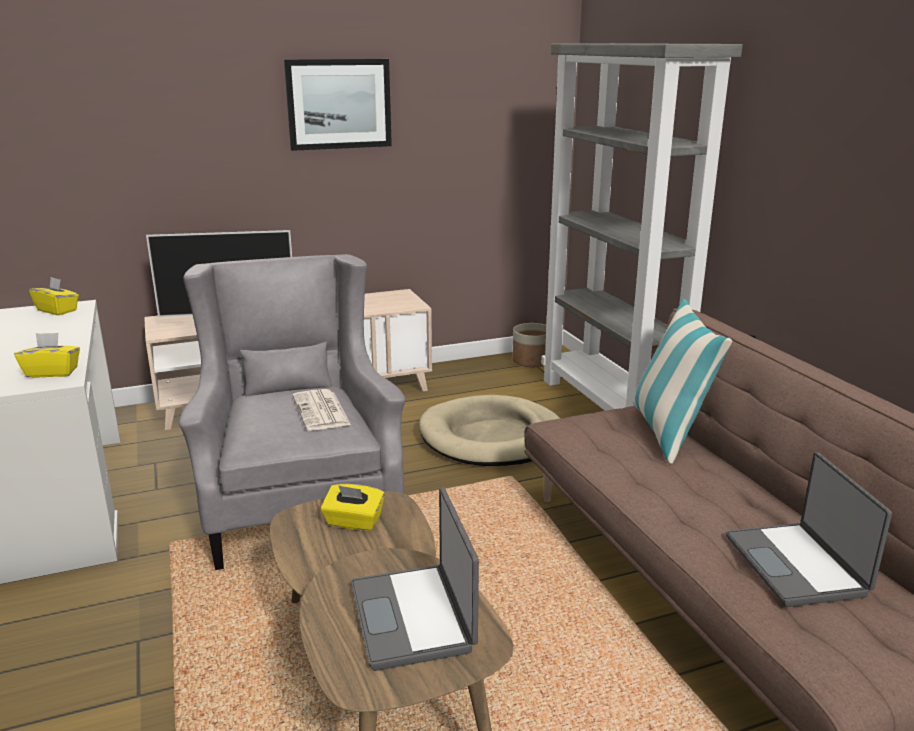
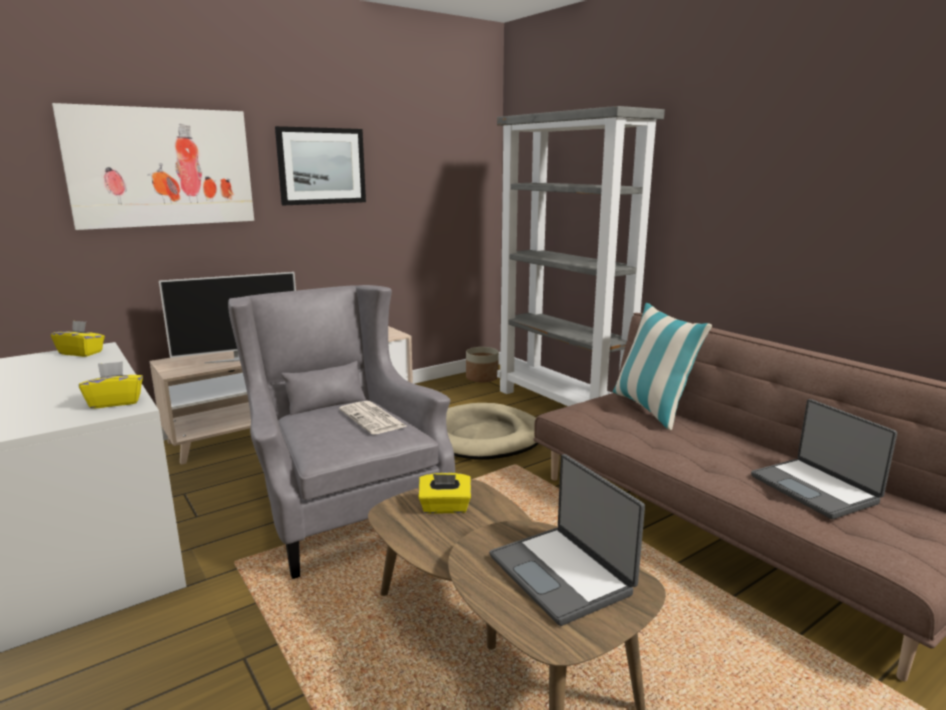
camera: 15 degrees left, 5 degrees down
none -> picture [52,103,254,230]

